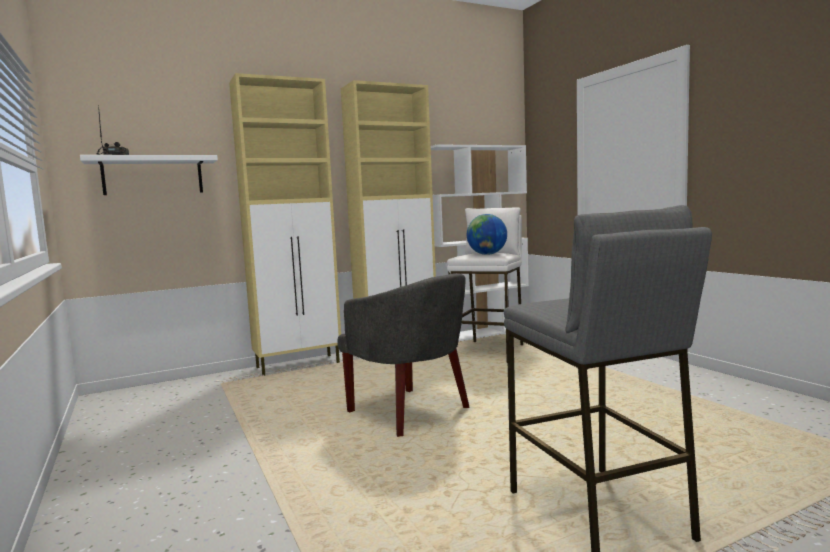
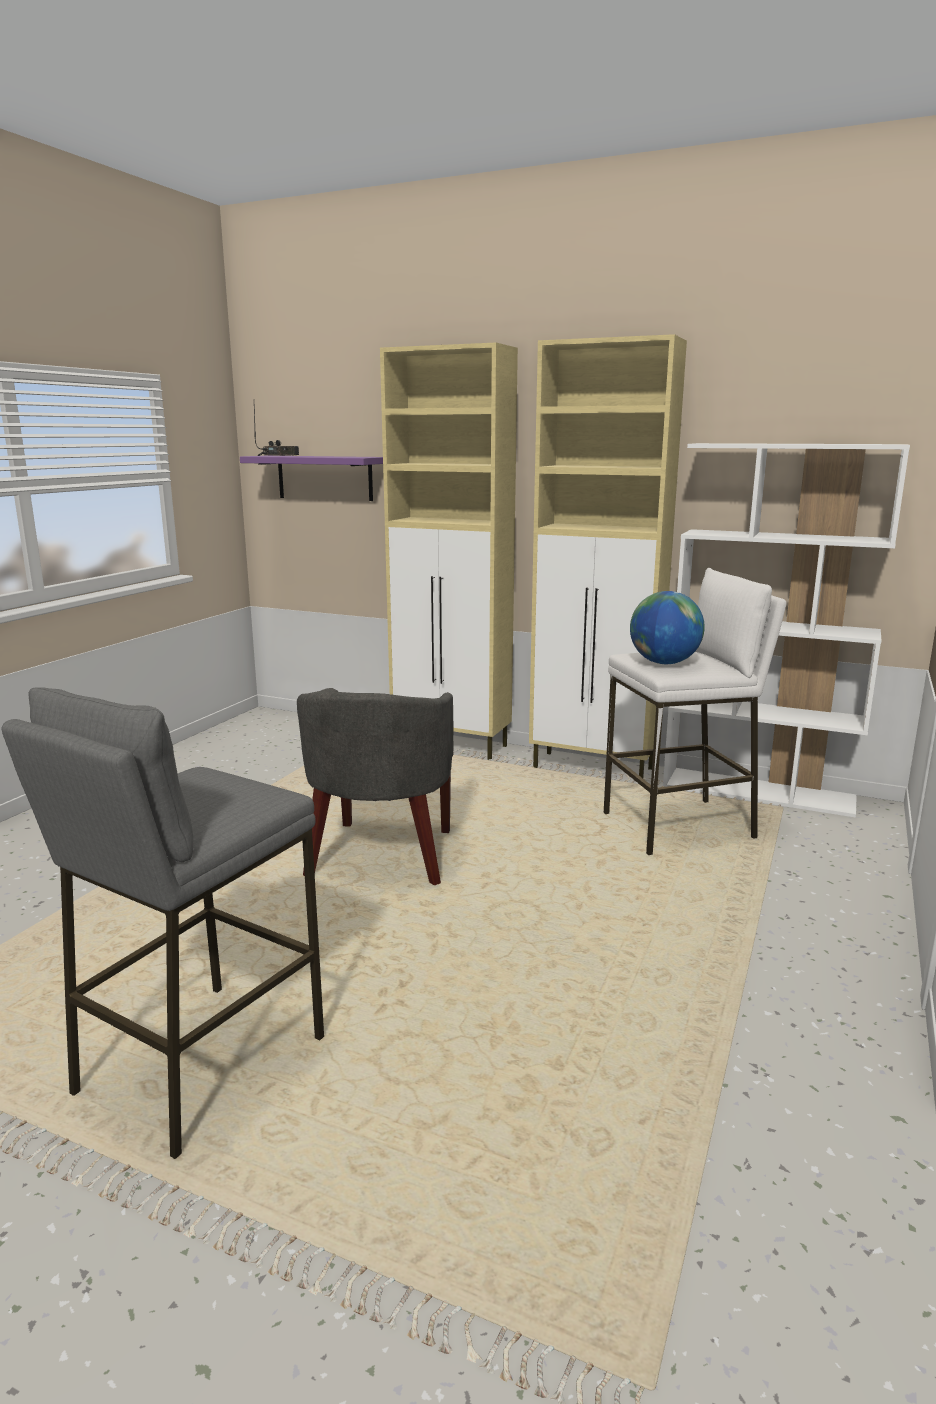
camera: 50 degrees right, 10 degrees up
white shelf [80,155,218,195] -> purple shelf [240,456,383,501]

